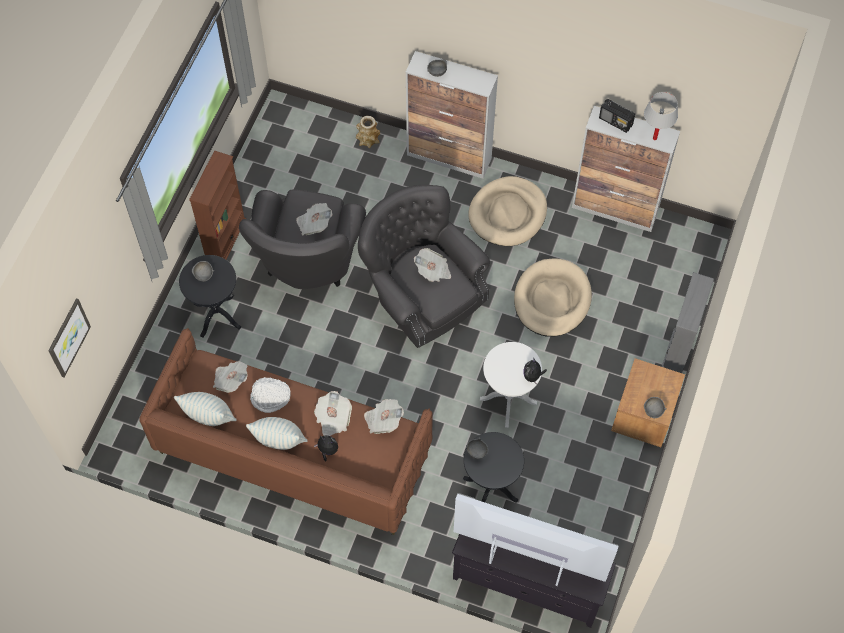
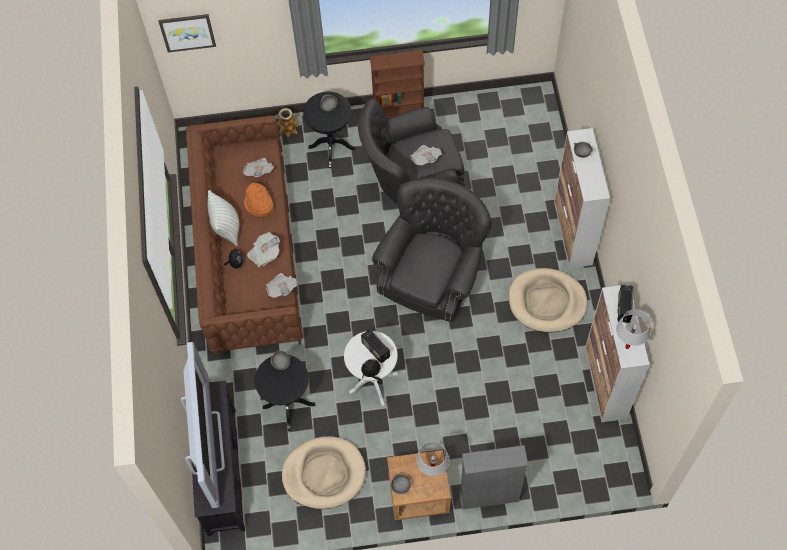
camera: 65 degrees right, 0 degrees up
pillow [174,392,237,426] -> none
white hat [250,377,291,413] -> orange hat [244,183,274,217]
vase [356,116,380,148] -> vase moved to [277,108,299,137]
newspaper [414,248,451,282] -> none
beige dog bed [514,259,592,337] -> beige dog bed moved to [282,436,366,509]
none -> radio [361,329,390,363]
none -> white table lamp [417,441,450,476]

